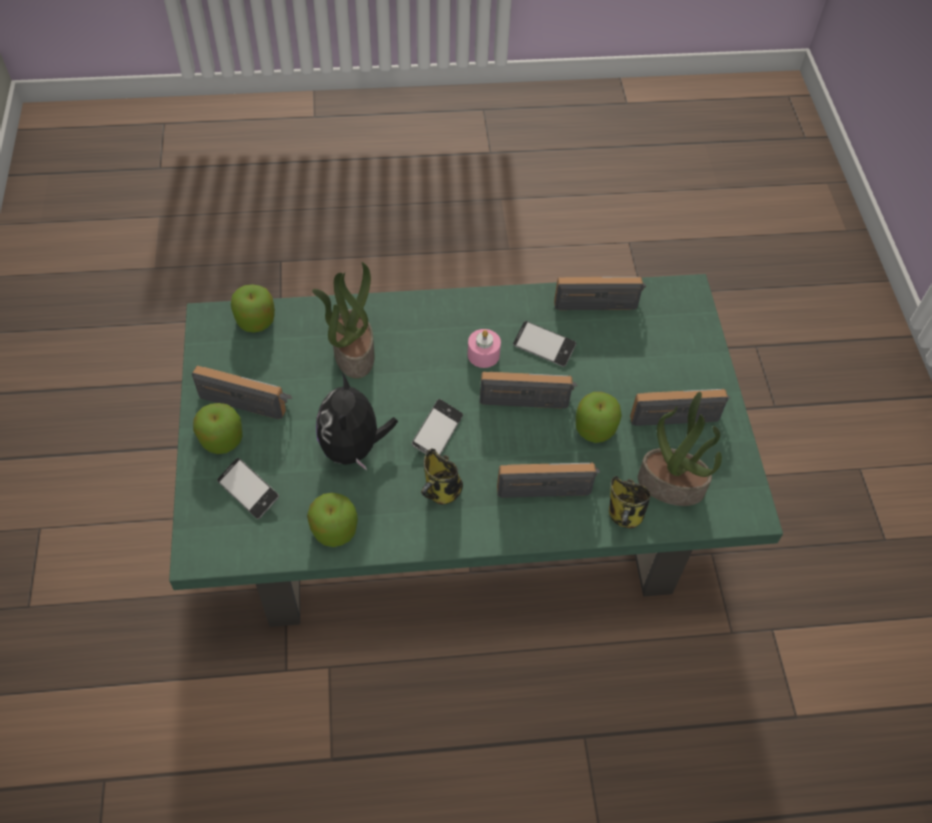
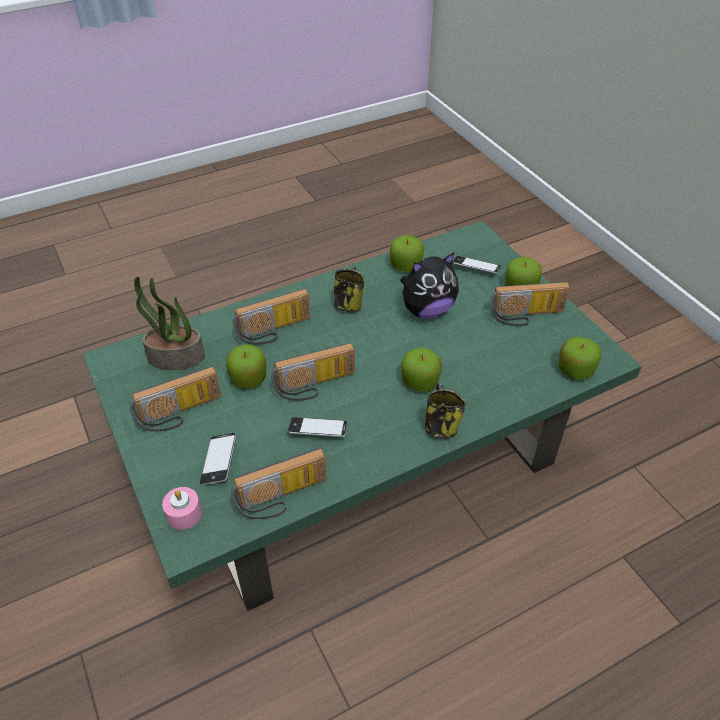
camera: 160 degrees right, 10 degrees down
potted plant [312,262,375,379] -> none
plush toy [316,373,398,470] -> plush toy turned 90 degrees clockwise [400,252,459,319]
phone [411,399,463,455] -> phone moved to [200,432,237,486]
pink candle [468,329,501,368] -> pink candle moved to [162,487,202,530]
mug [609,476,651,528] -> mug moved to [425,384,466,438]
none -> apple [401,348,442,392]

